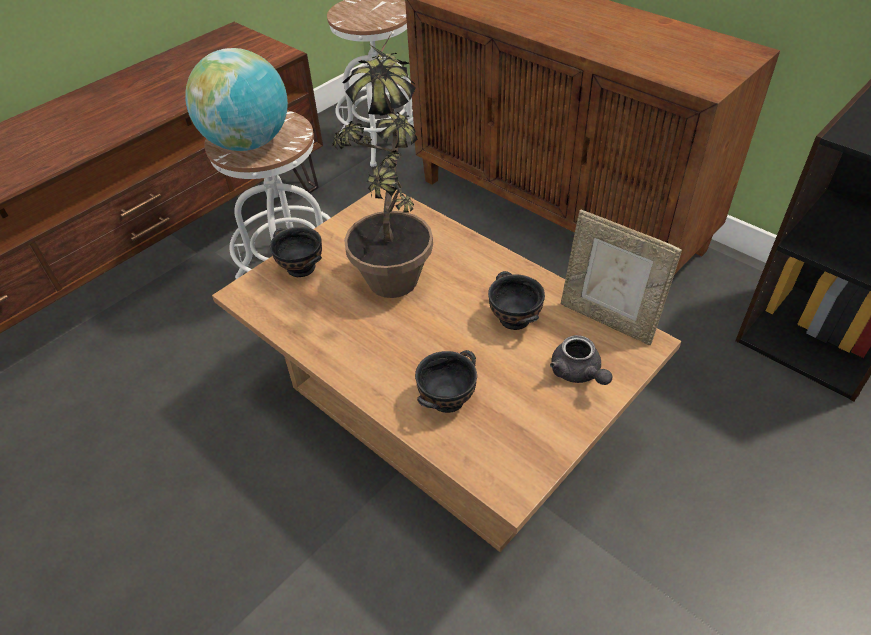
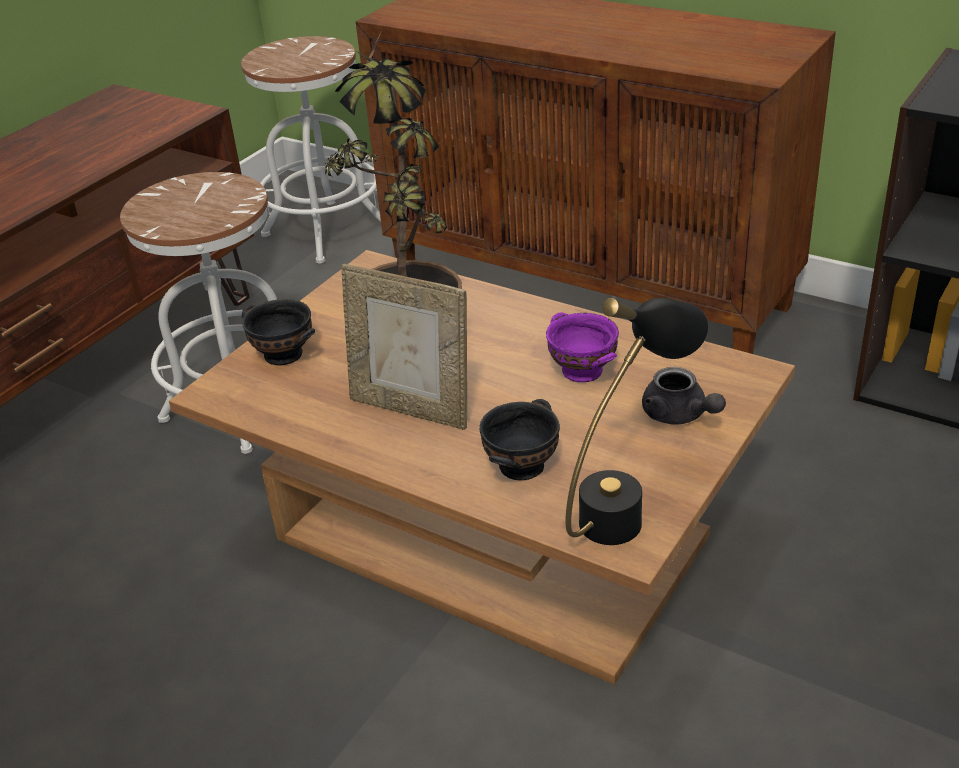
camera: 10 degrees left, 10 degrees down
globe [185,48,288,151] -> none
black bowl [488,271,545,330] -> purple bowl [546,312,619,382]
picture frame [561,210,682,345] -> picture frame moved to [341,264,467,430]
none -> black table lamp [565,298,708,545]

